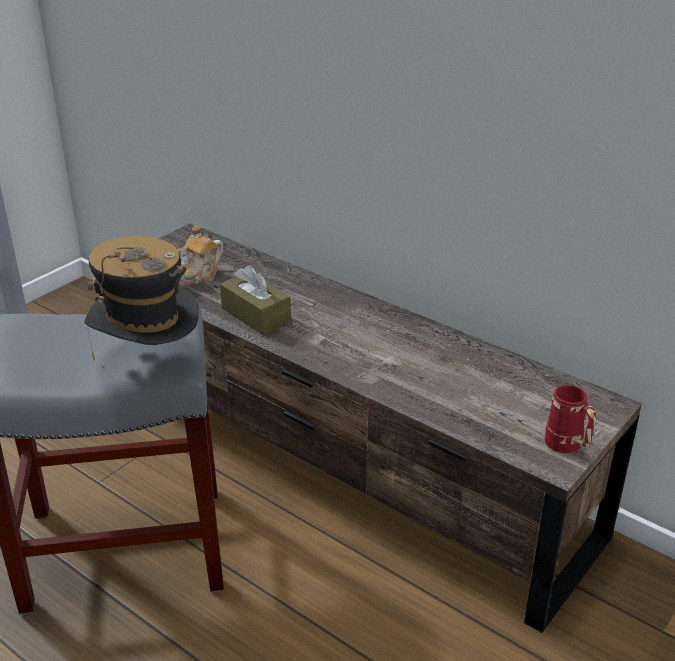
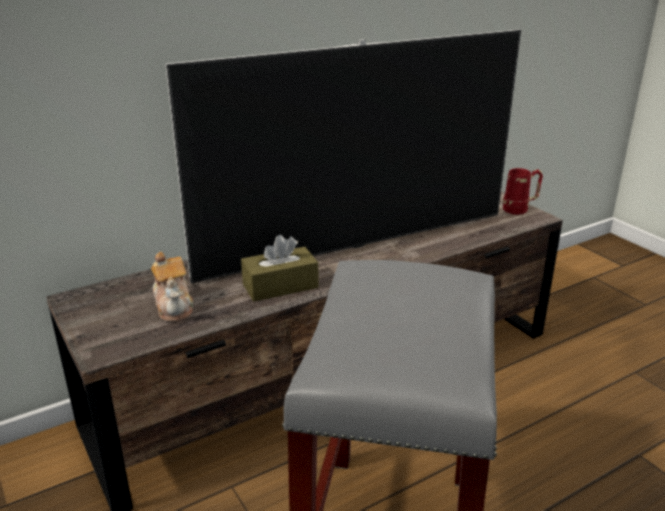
camera: 70 degrees left, 5 degrees down
hat [84,236,199,361] -> none
none -> television [165,29,521,283]

